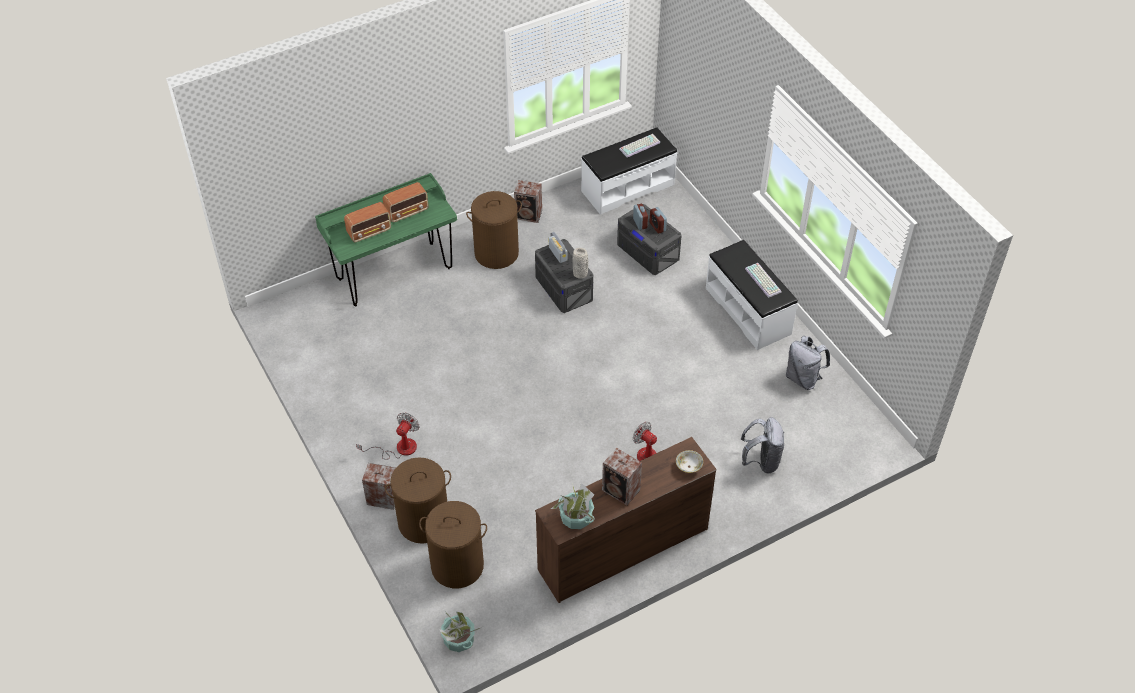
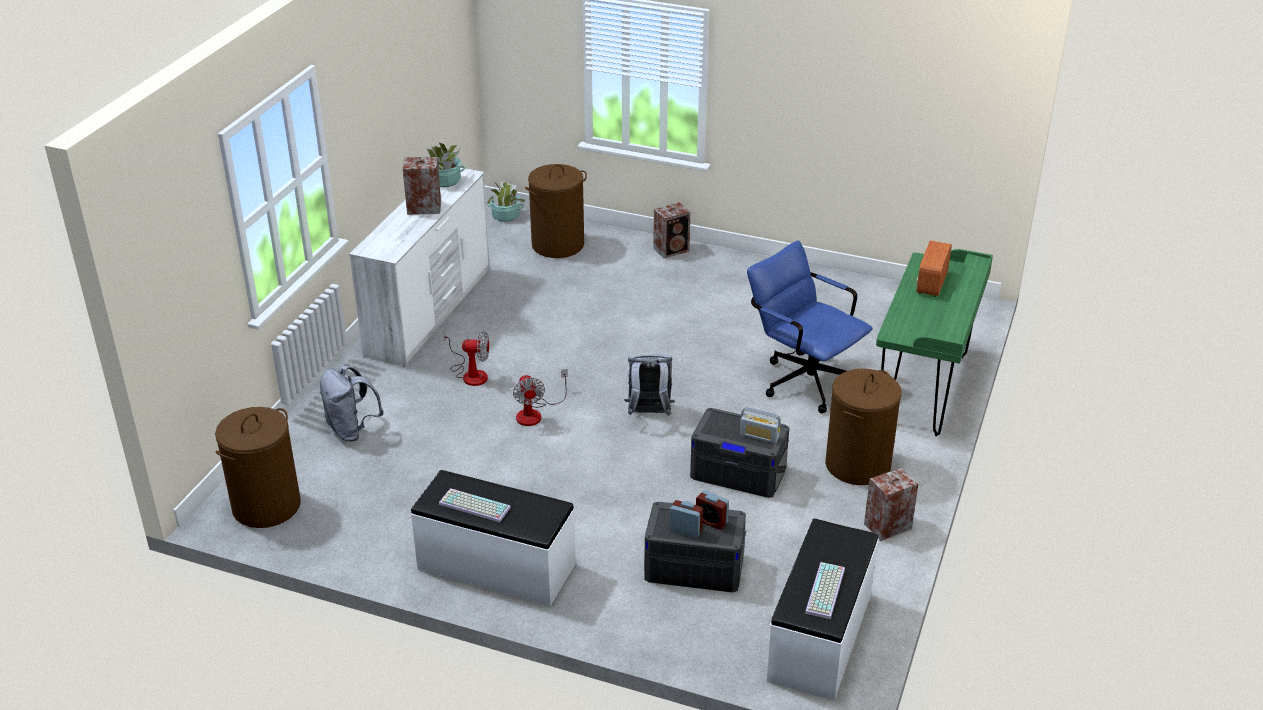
camera: 140 degrees right, 15 degrees down
fan [356,412,419,460] -> fan moved to [513,369,568,426]
radio [383,182,429,222] -> none
brown laundry basket [385,457,451,544] -> brown laundry basket moved to [215,407,301,528]
brown dresser [535,437,716,603] -> white dresser [349,168,490,367]
grey vase [573,248,588,279] -> none
bowl [676,450,703,473] -> none
grey backpack [786,336,830,390] -> grey backpack moved to [624,354,675,415]
none -> blue office chair [747,241,873,413]

